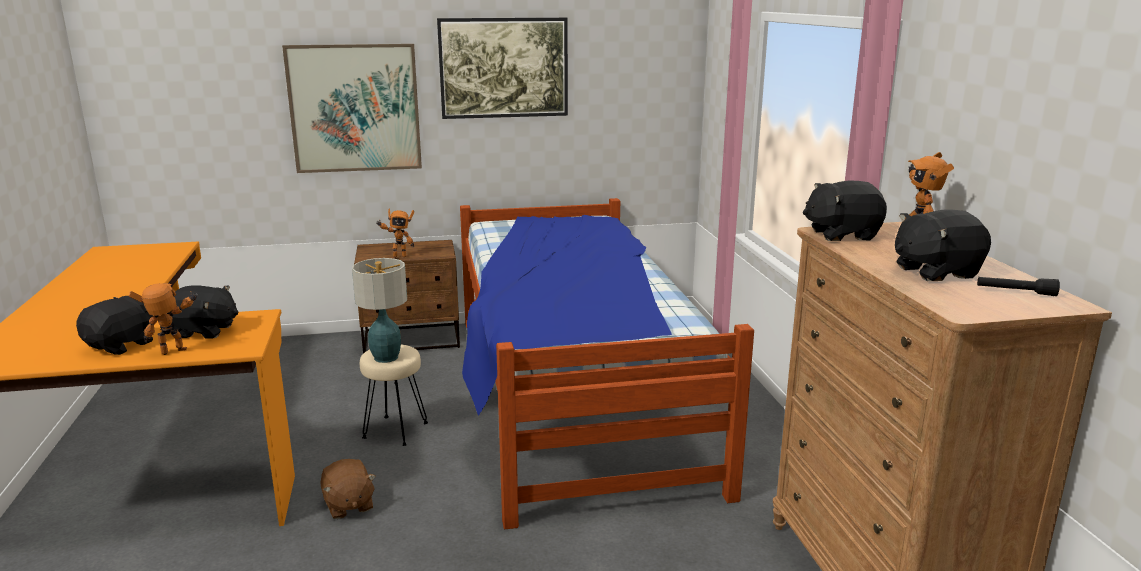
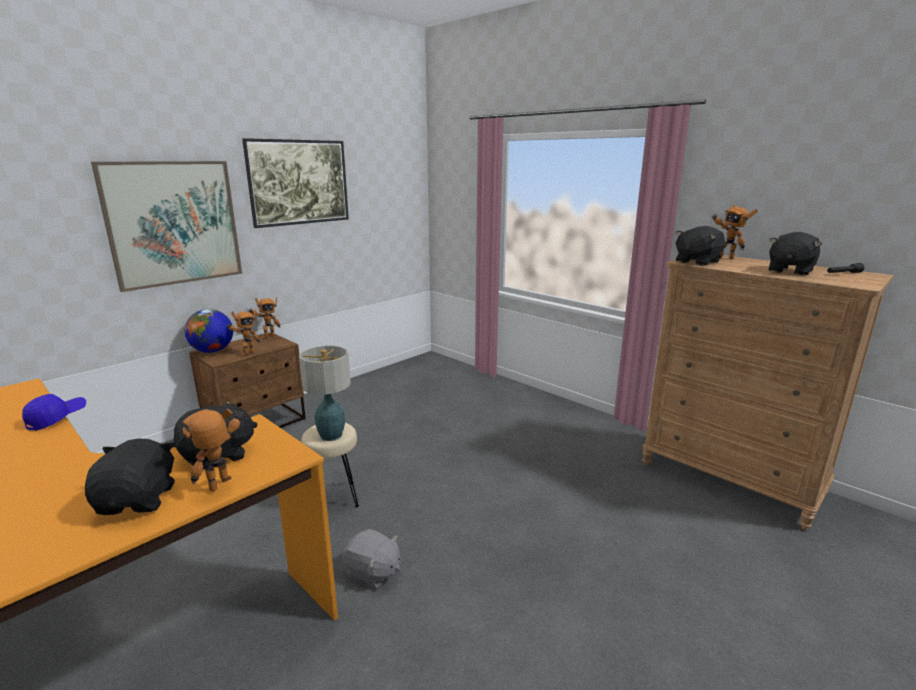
camera: 35 degrees left, 0 degrees up
brown plush toy [320,459,376,519] -> grey plush toy [342,529,400,590]
bed [460,198,754,529] -> none
none -> blue cap [22,394,86,431]
none -> globe [185,309,233,353]
none -> toy robot [248,297,280,339]

